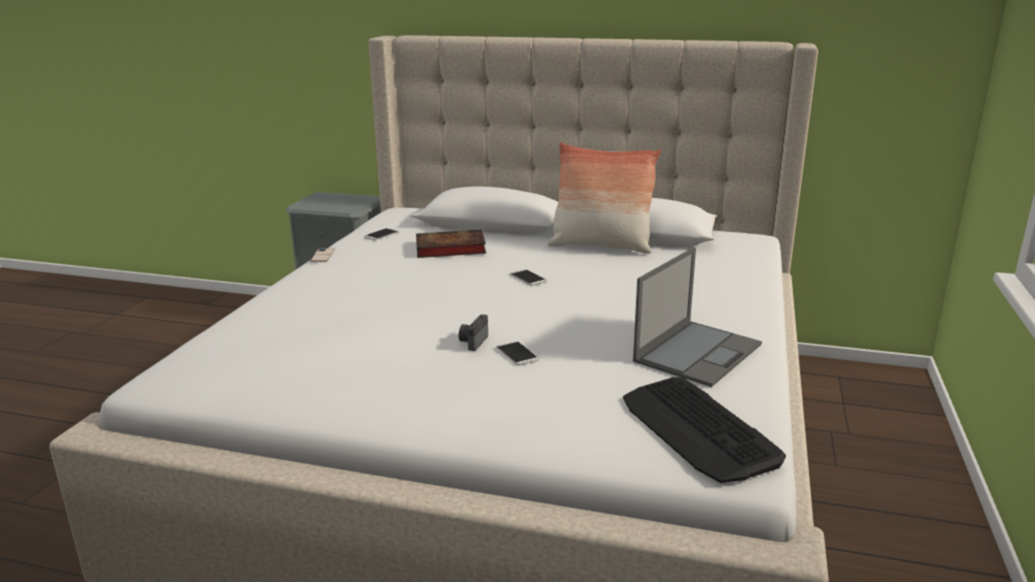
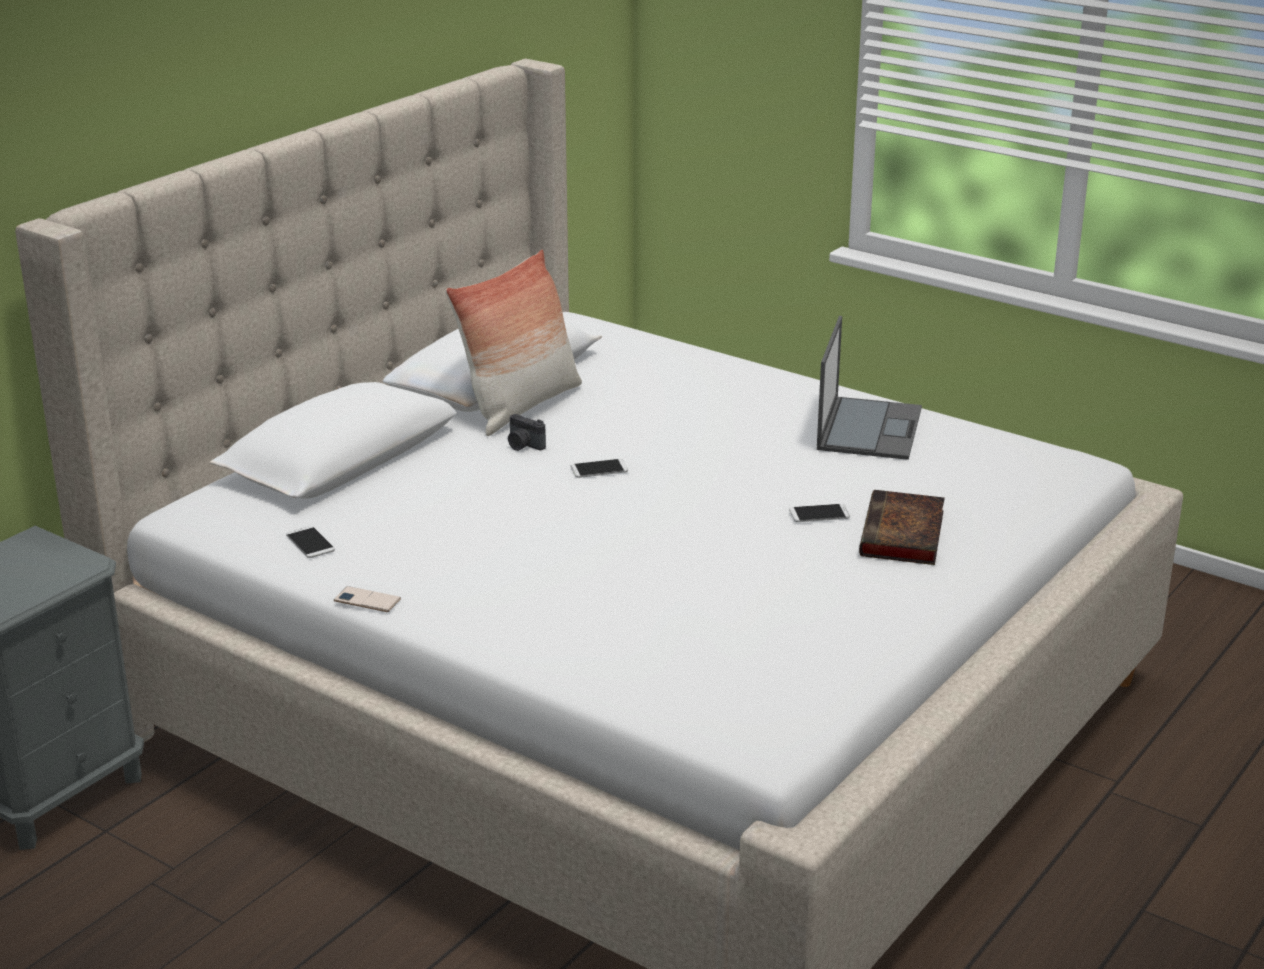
camera: 70 degrees left, 5 degrees up
book [416,229,486,258] -> book moved to [859,490,945,565]
camera [459,314,488,351] -> camera moved to [508,414,546,451]
keyboard [623,377,786,483] -> none
laptop [633,247,762,387] -> laptop turned 45 degrees clockwise [817,316,922,460]

